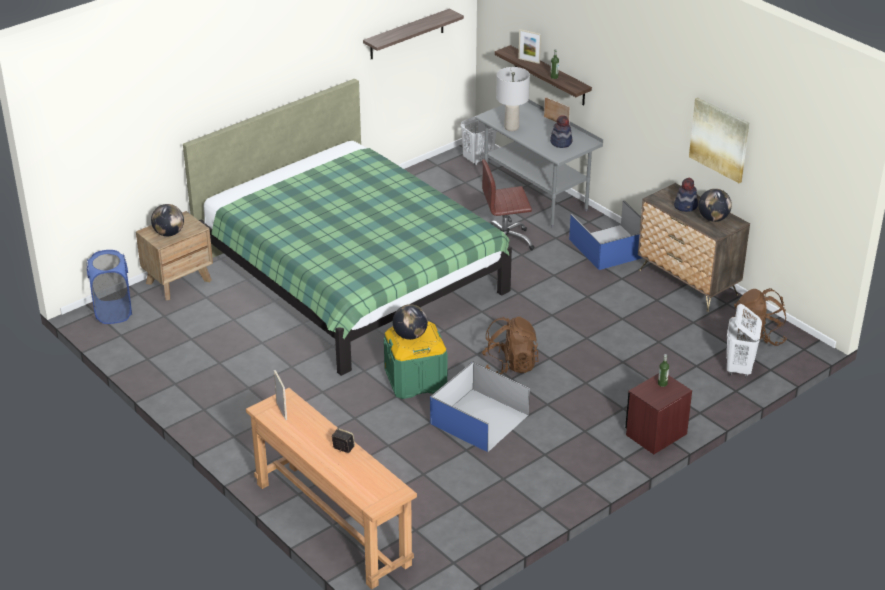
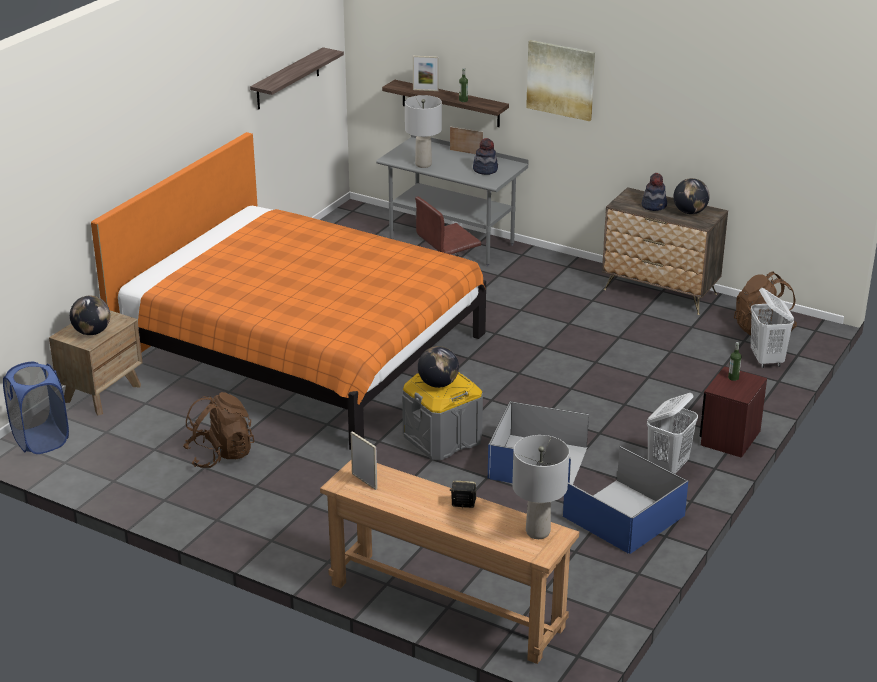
camera: 20 degrees left, 5 degrees down
green bed [183,79,512,376] -> orange bed [91,132,486,450]
green storage box [384,321,447,399] -> grey storage box [402,372,483,461]
white laundry basket [461,116,496,165] -> white laundry basket moved to [647,393,698,474]
brown backpack [481,317,538,374] -> brown backpack moved to [183,392,255,468]
blue storage box [569,200,642,270] -> blue storage box moved to [562,446,688,554]
picture [689,98,749,183] -> picture moved to [526,40,595,121]
none -> grey table lamp [512,435,569,539]

